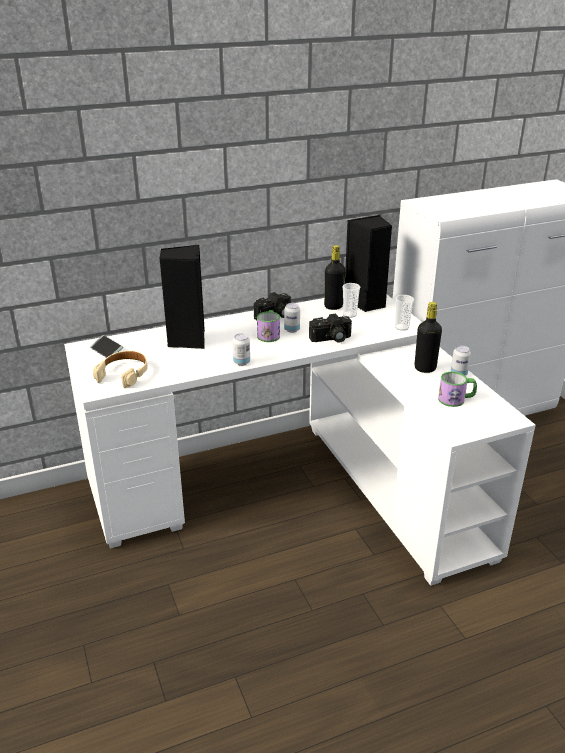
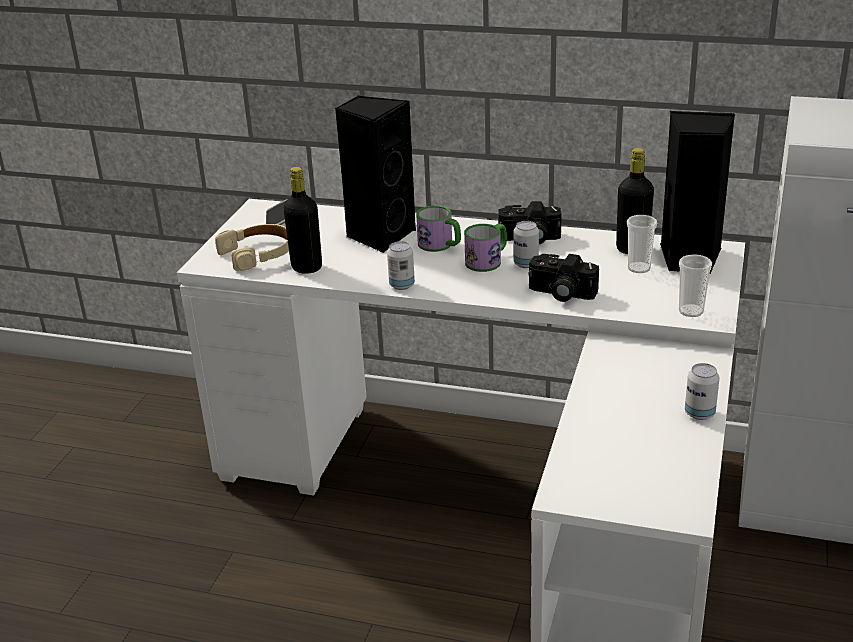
camera: 40 degrees right, 0 degrees up
black bottle [415,302,442,373] -> black bottle moved to [283,167,322,274]
mug [438,372,477,407] -> mug moved to [416,205,461,252]

